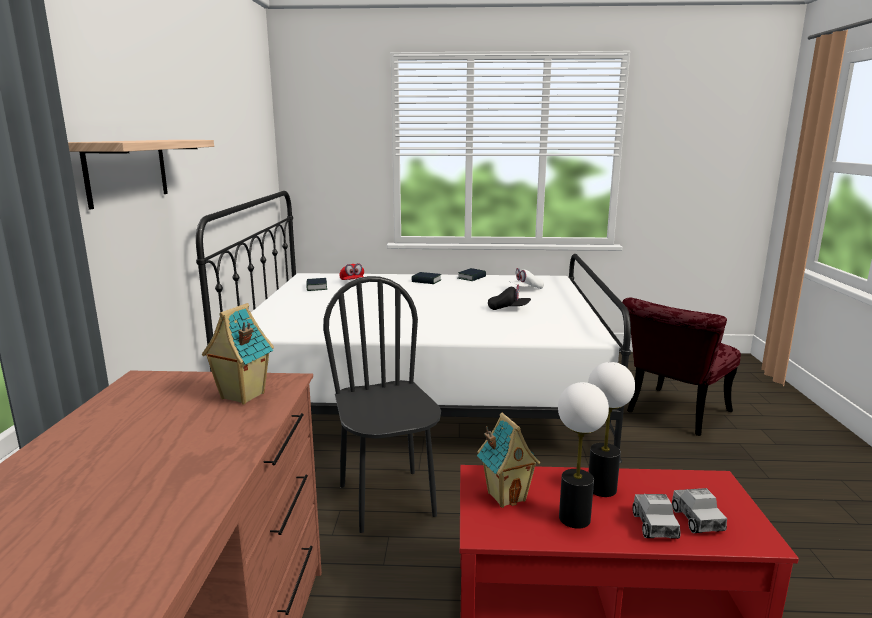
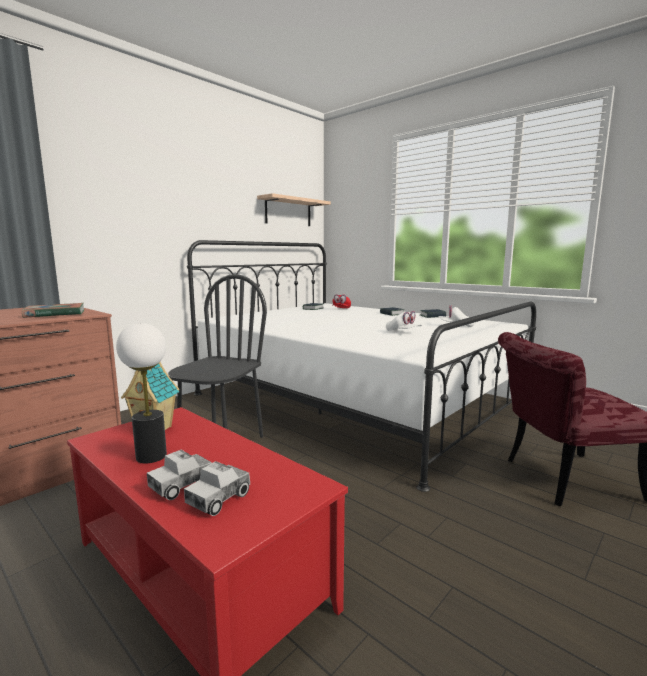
camera: 40 degrees right, 5 degrees down
shelf [68,140,214,209] -> shelf moved to [257,193,331,226]
toy house [202,303,274,404] -> book [22,303,84,318]
black cap [488,285,531,310] -> white cap [386,311,422,331]
table lamp [588,362,635,497] -> none

